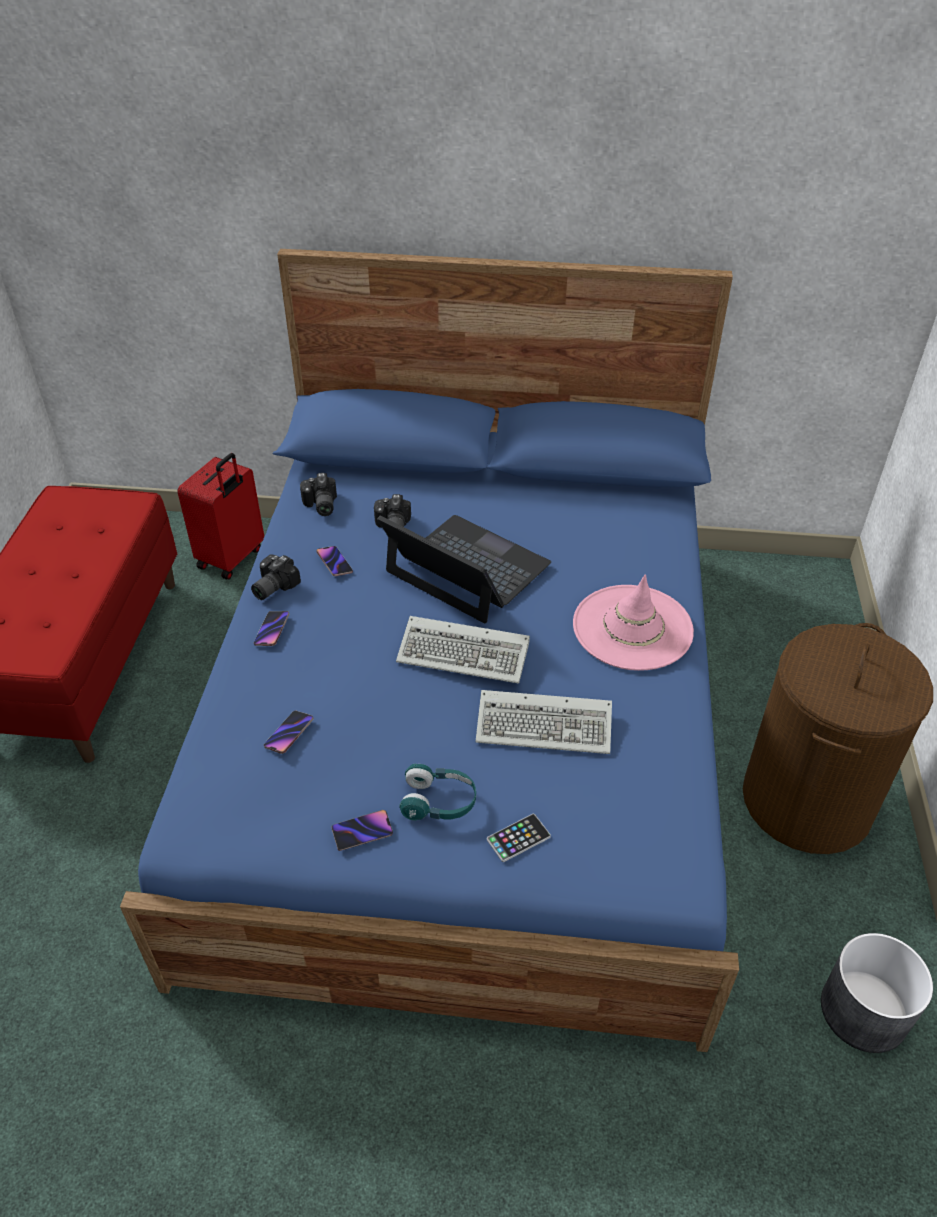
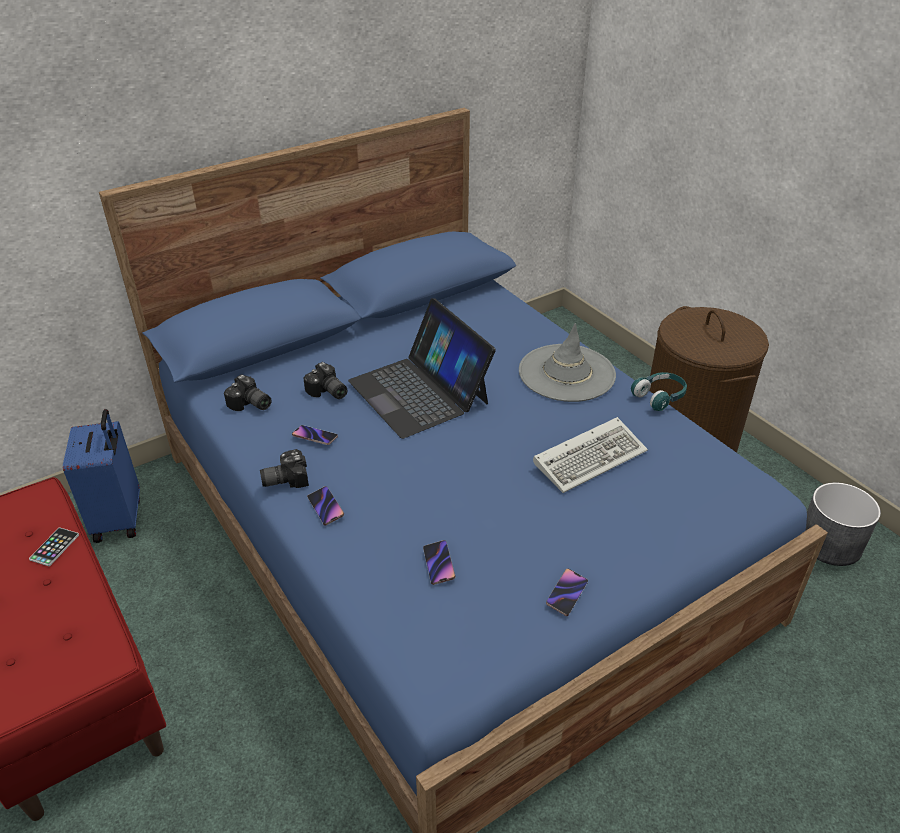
camera: 40 degrees left, 5 degrees down
red suitcase [177,453,264,580] -> blue suitcase [63,409,140,543]
camera [251,554,301,600] -> camera turned 75 degrees clockwise [260,449,309,488]
laptop [377,515,551,623] -> laptop turned 120 degrees counterclockwise [348,298,496,439]
keyboard [396,616,530,684] -> none
turquoise headphones [399,763,476,821] -> turquoise headphones moved to [631,372,687,411]
phone [487,814,551,862] -> phone moved to [29,528,79,566]
pink hat [573,574,694,671] -> grey hat [519,323,616,402]

